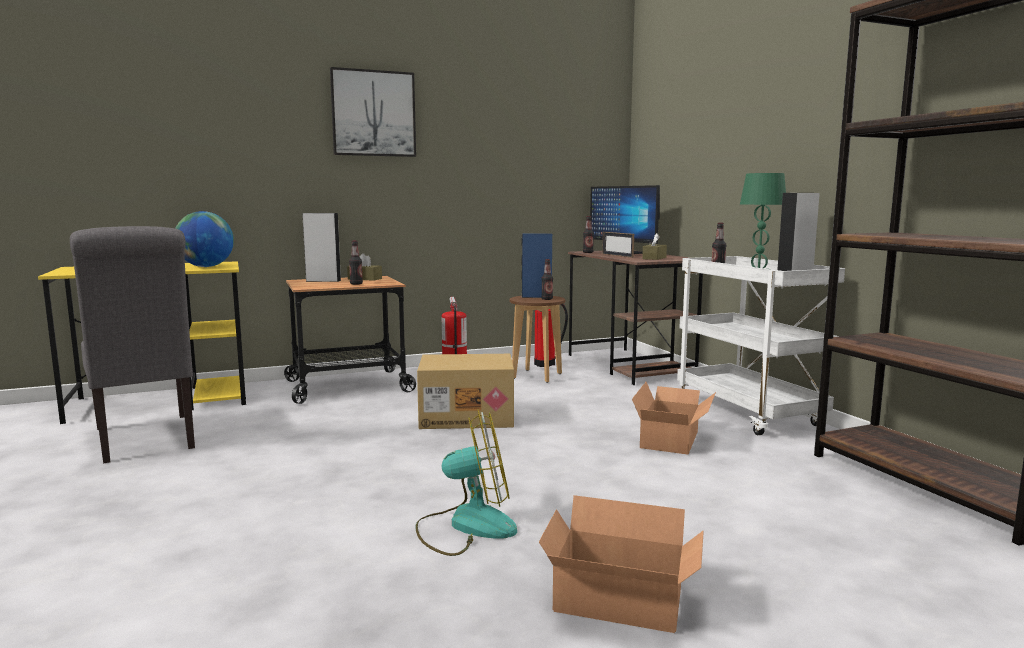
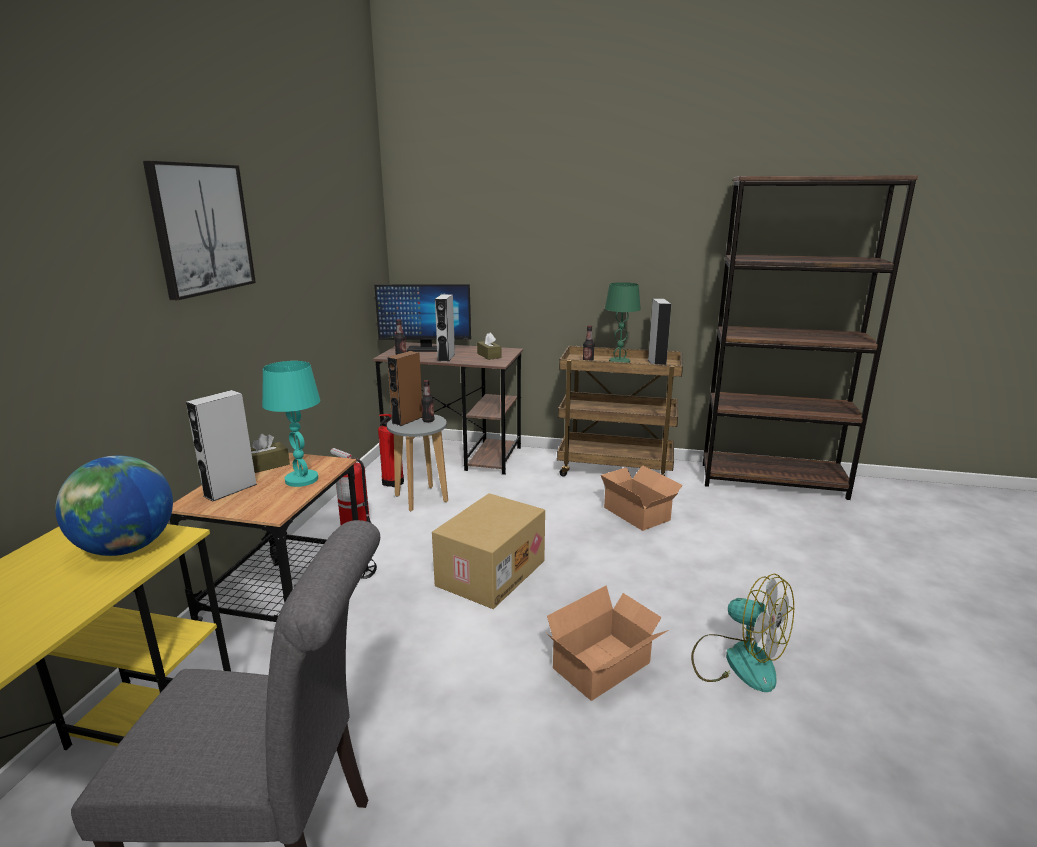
camera: 55 degrees left, 10 degrees up
bottle [349,240,363,285] -> turquoise table lamp [262,361,320,487]
fan [415,410,517,556] -> fan turned 105 degrees clockwise [691,573,794,692]
brown stool [510,296,565,383] -> grey stool [387,414,448,512]
blue speaker [521,233,552,298] -> brown speaker [387,351,422,426]
cardboard box [539,495,704,633] -> cardboard box moved to [547,585,669,701]
picture frame [602,232,634,258] -> grey speaker [435,294,455,362]
white cart [677,256,845,435] -> brown cart [557,346,683,476]

